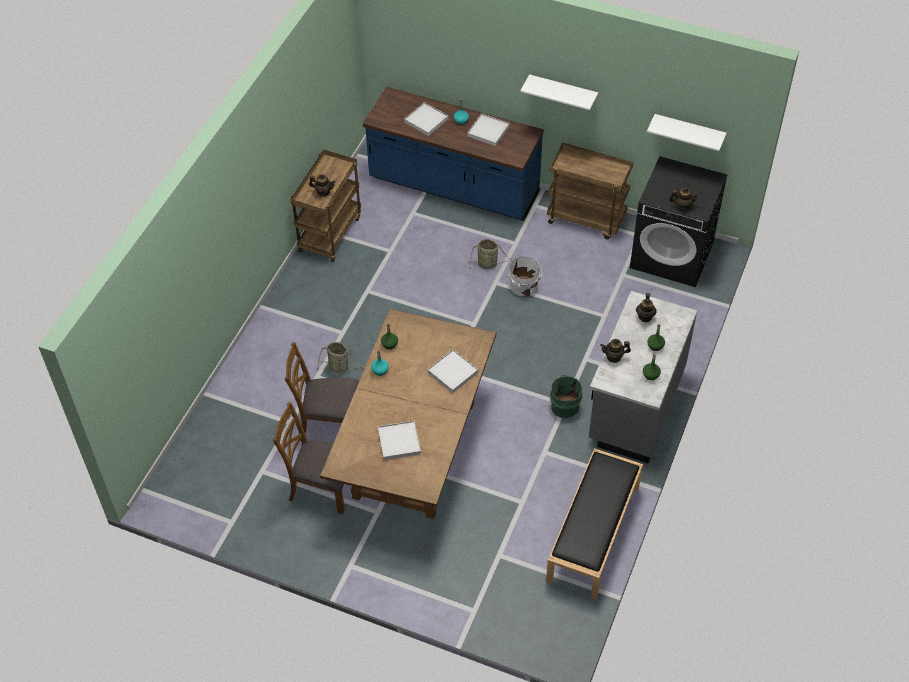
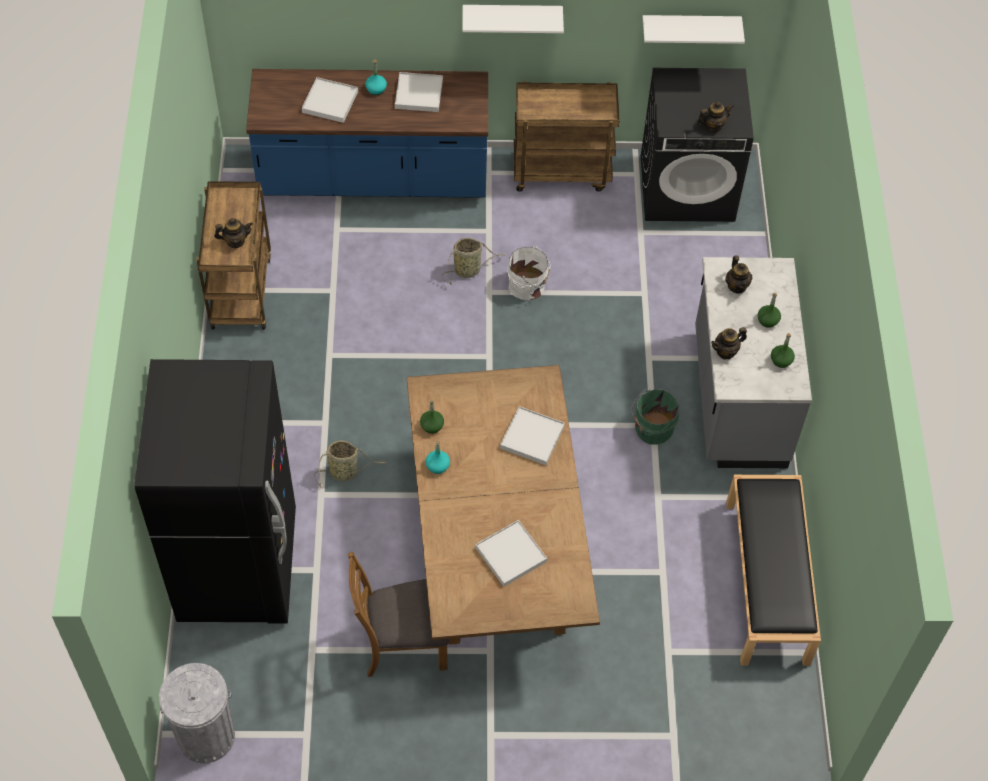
camera: 25 degrees left, 5 degrees up
brown chair [285,342,359,441] -> none
none -> black fridge [134,359,296,624]
none -> grey trash can [159,663,235,763]

